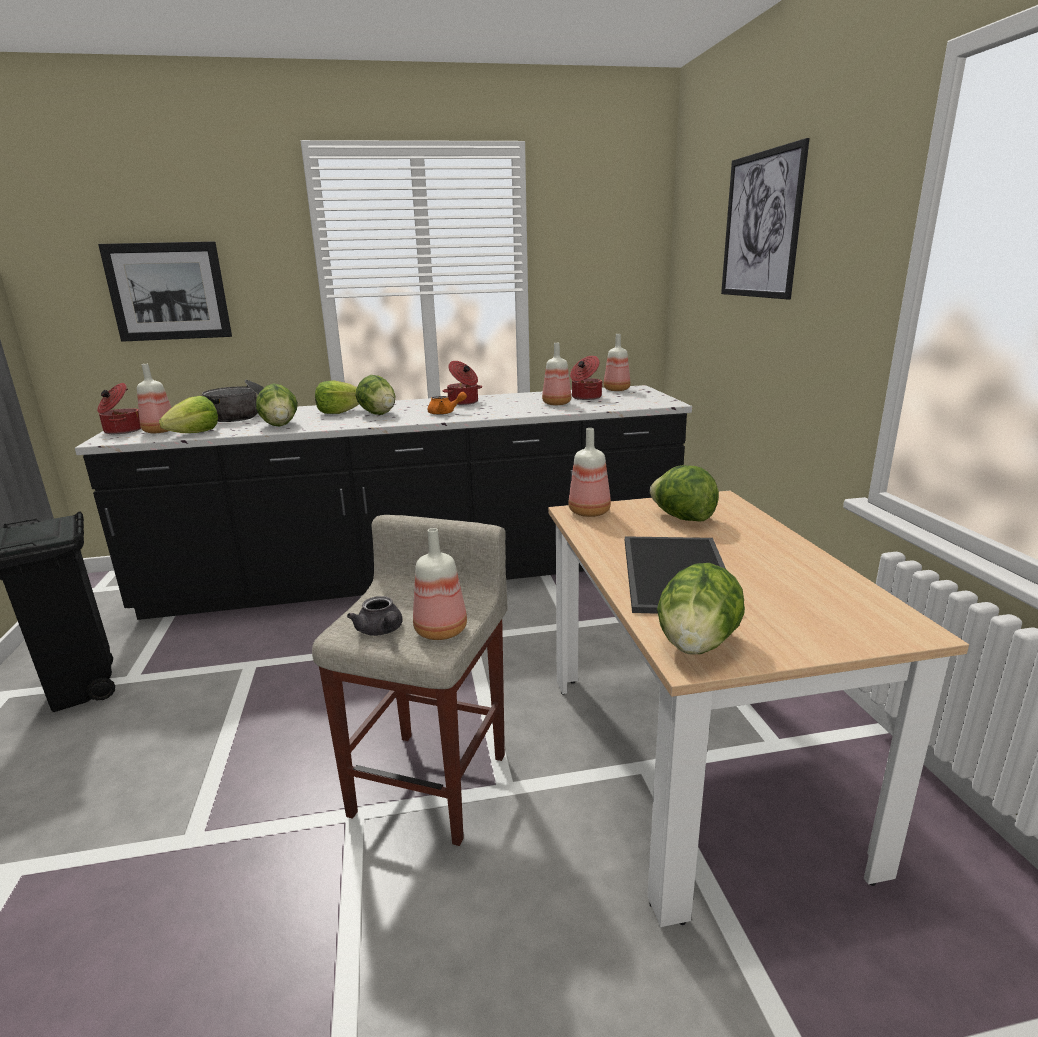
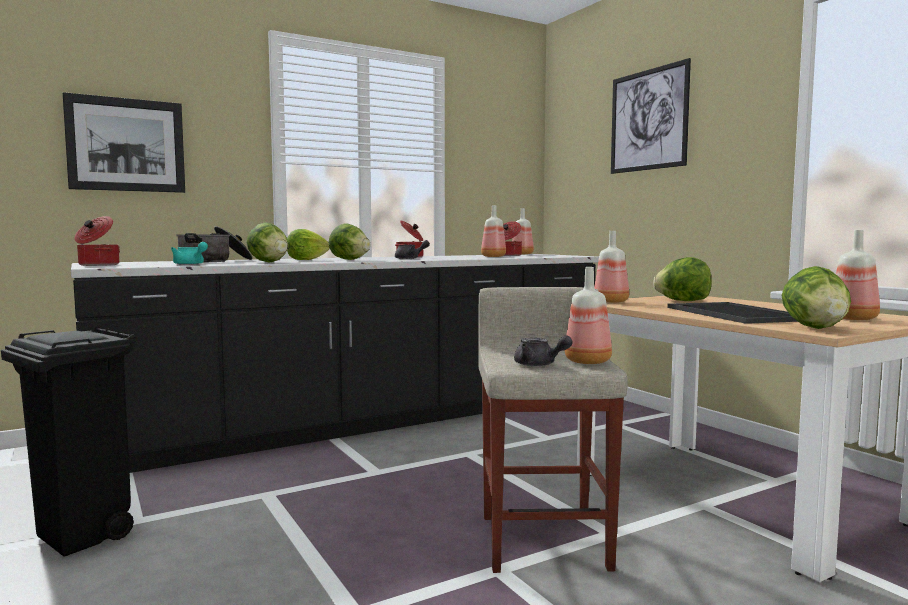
camera: 20 degrees left, 15 degrees down
bottle [137,364,171,433] -> bottle moved to [836,230,880,320]
lettuce [159,396,218,433] -> turquoise teapot [171,242,208,265]
orange teapot [428,392,467,415] -> grey teapot [395,240,430,259]

